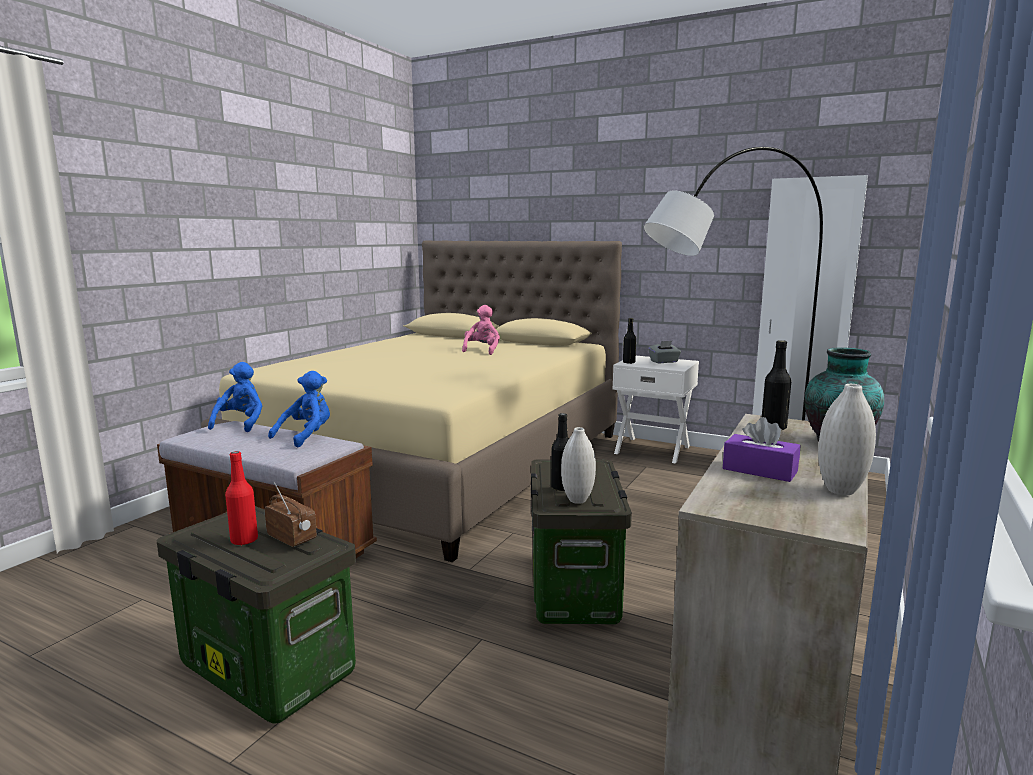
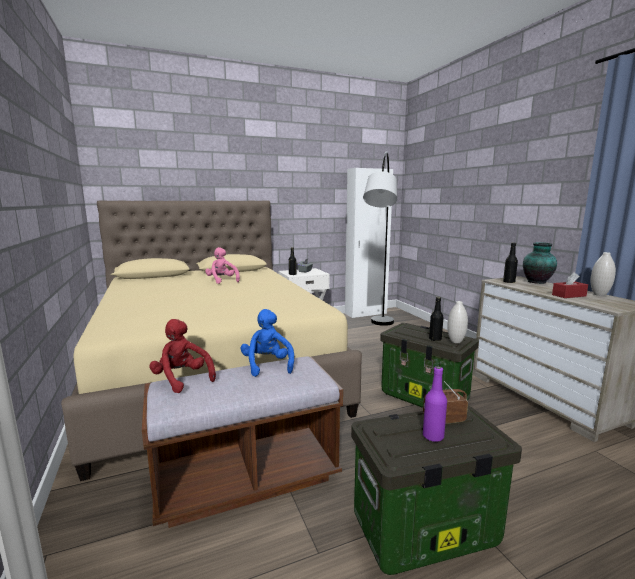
camera: 50 degrees left, 0 degrees up
blue plush toy [208,362,262,432] -> red plush toy [149,319,216,393]
red bottle [225,451,258,545] -> purple bottle [423,366,447,442]
purple tissue box [723,417,801,482] -> red tissue box [552,272,588,298]

